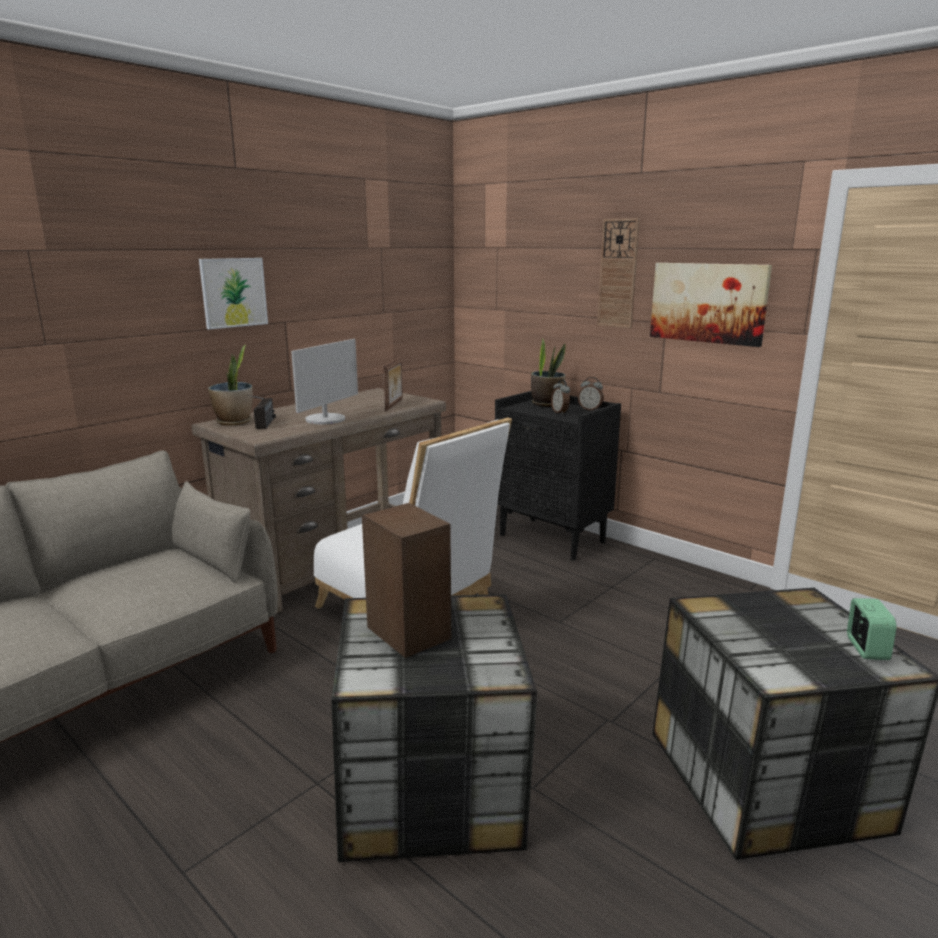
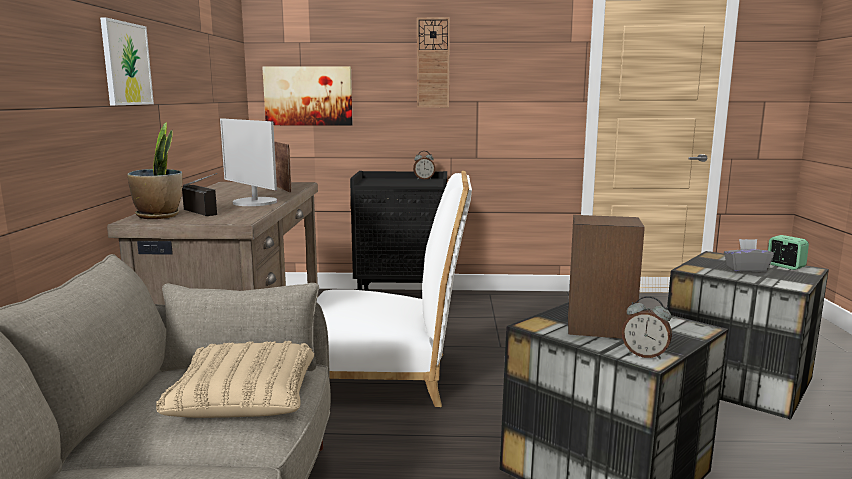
camera: 40 degrees left, 5 degrees down
monitor [291,339,358,424] -> monitor turned 150 degrees clockwise [220,118,277,206]
potted plant [531,338,566,407] -> none
alarm clock [551,379,570,415] -> alarm clock moved to [622,296,672,359]
picture [650,263,772,347] -> picture moved to [262,66,353,125]
none -> beige pillow [156,341,314,418]
none -> grey tissue box [724,239,774,272]

